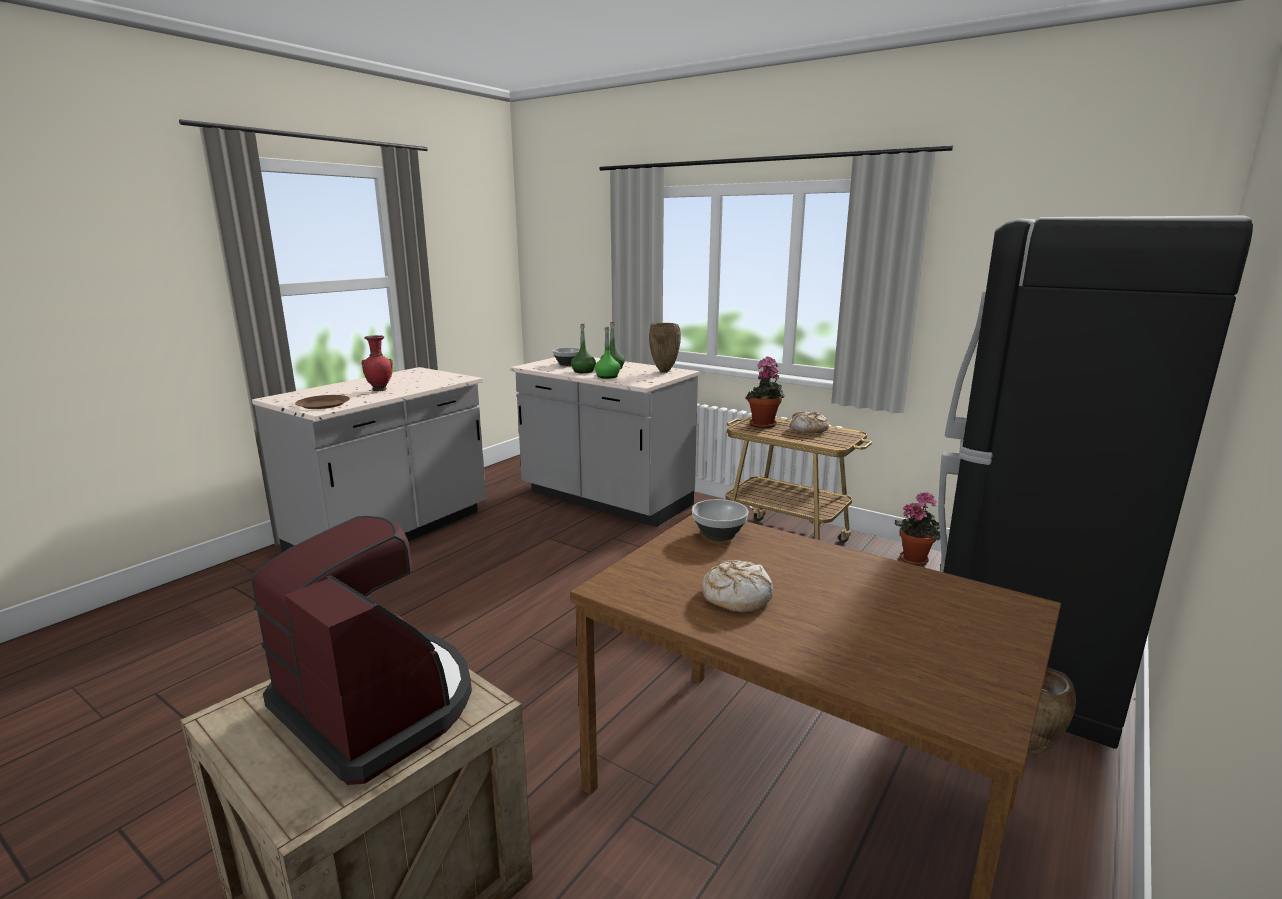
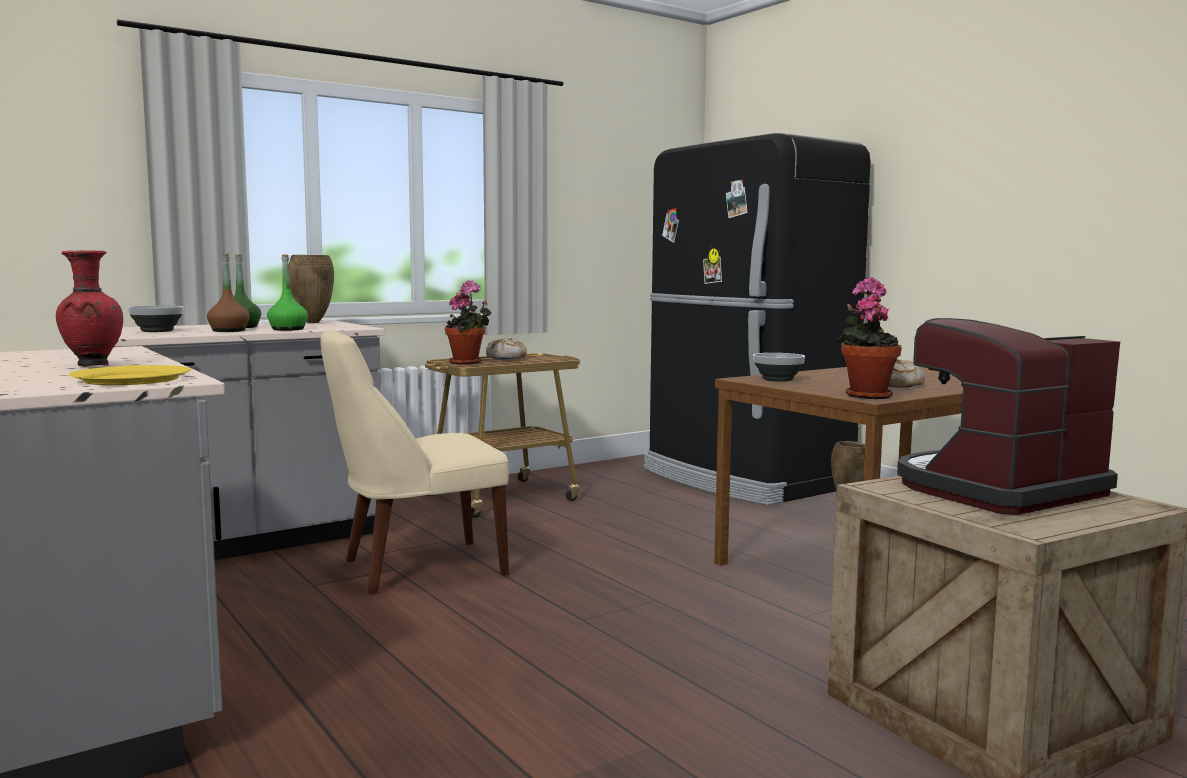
camera: 70 degrees left, 10 degrees down
brown plate [295,395,350,409] -> yellow plate [69,365,191,385]
green bottle [571,324,596,373] -> brown bottle [207,254,250,332]
potted plant [895,492,940,565] -> potted plant moved to [837,277,901,399]
none -> beige chair [320,330,509,595]

